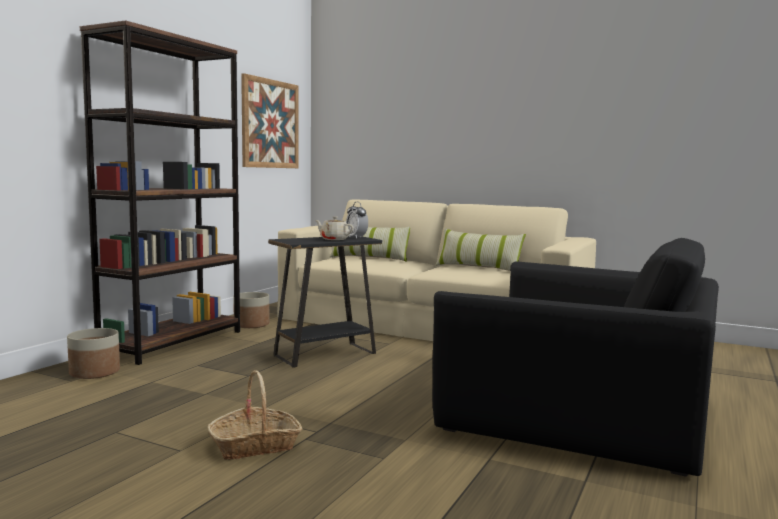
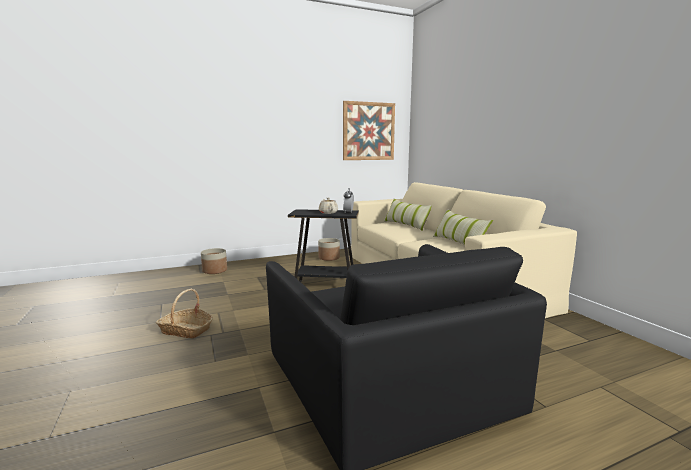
camera: 40 degrees right, 5 degrees up
brown bookcase [80,20,240,365] -> none

